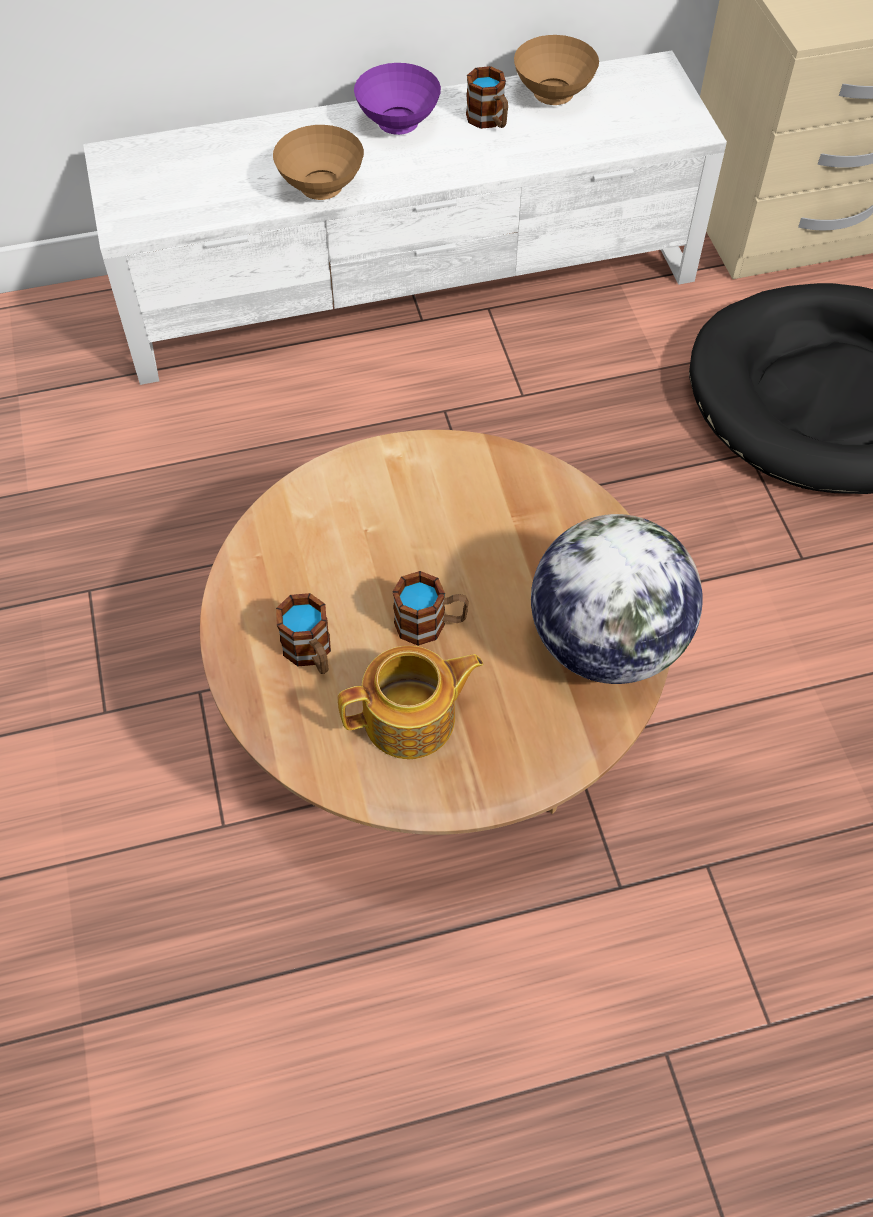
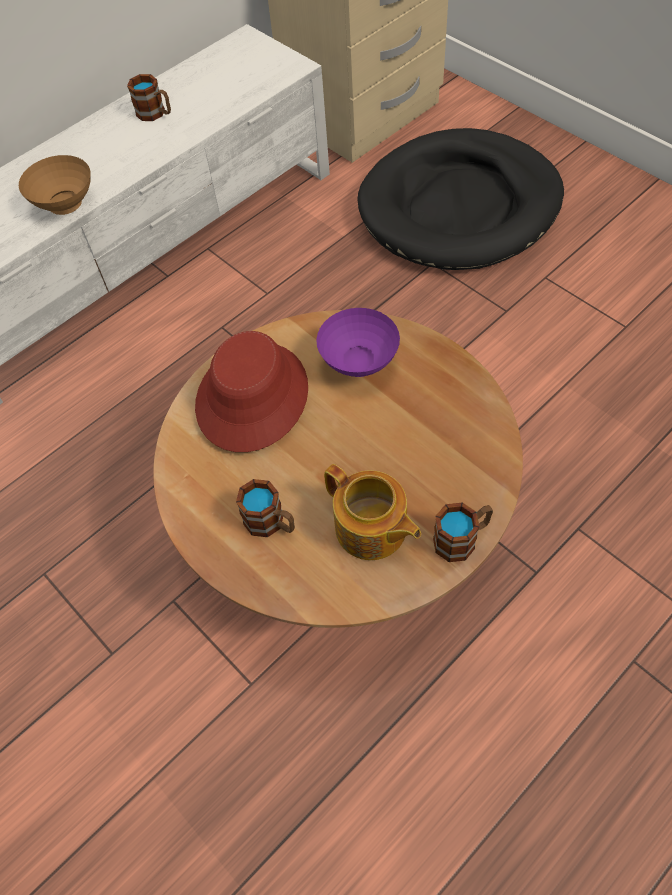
camera: 25 degrees left, 0 degrees up
teapot [338,646,483,759] -> teapot turned 90 degrees clockwise [324,464,421,560]
purple bowl [354,63,441,135] -> purple bowl moved to [316,308,400,377]
mug [393,571,469,646] -> mug moved to [433,503,493,562]
brown bowl [514,35,599,105] -> none
globe [531,514,703,684] -> none
none -> red hat [195,331,308,452]

